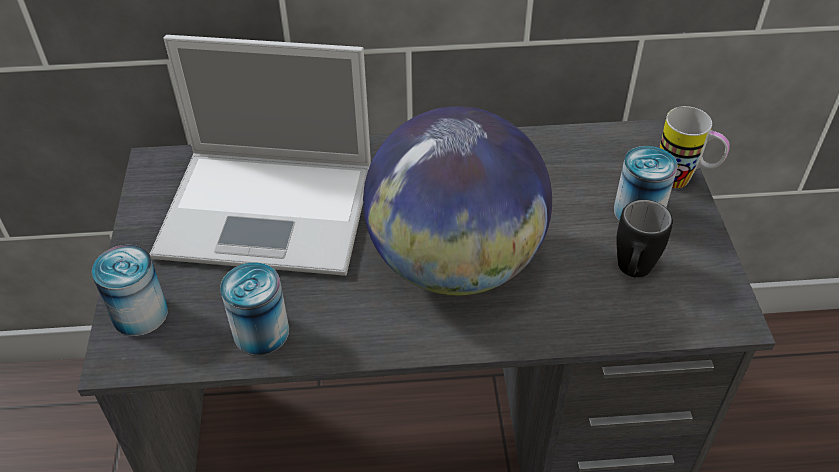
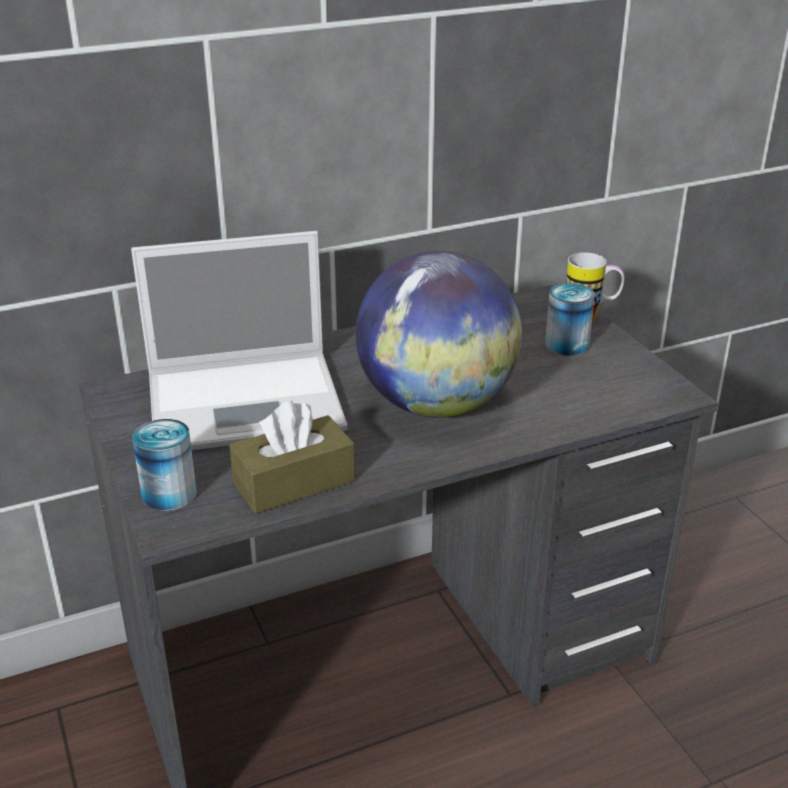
camera: 20 degrees left, 15 degrees down
can [220,262,289,355] -> brown tissue box [229,401,355,514]
black mug [616,200,673,278] -> none

